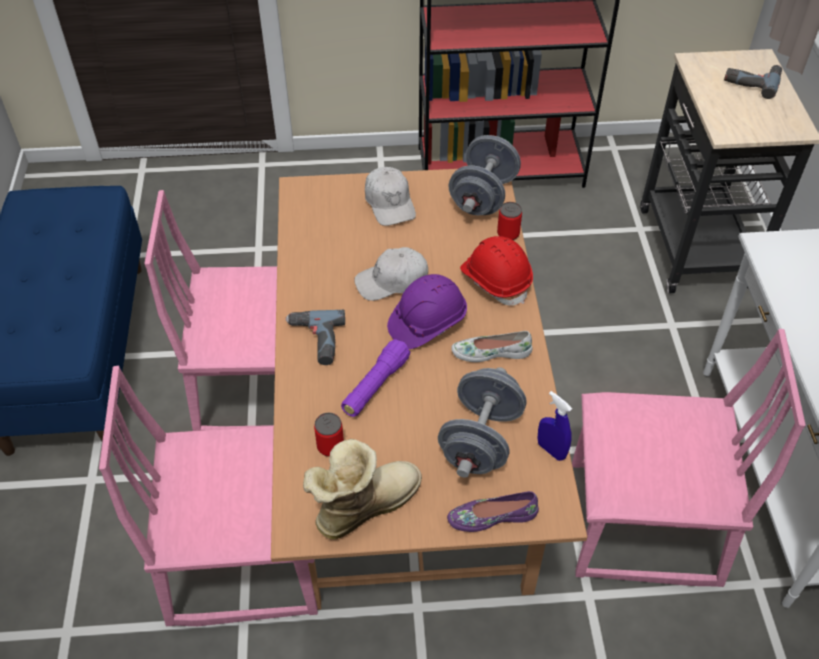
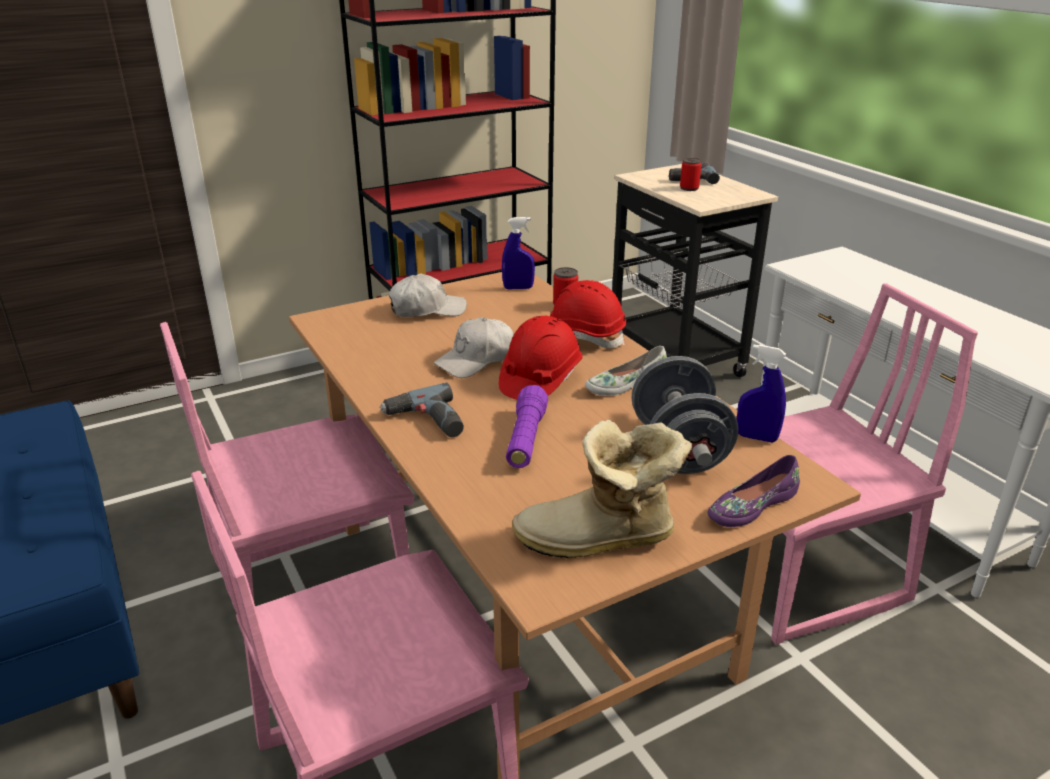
camera: 25 degrees left, 20 degrees down
boot [303,439,422,539] -> boot turned 120 degrees counterclockwise [512,420,692,558]
can [314,413,344,457] -> can moved to [680,158,701,191]
white cap [365,167,416,226] -> white cap turned 60 degrees counterclockwise [389,274,467,317]
purple hard hat [387,274,467,349] -> red hard hat [499,316,583,400]
grey dumbbell [449,135,521,215] -> blue spray bottle [502,217,535,289]

